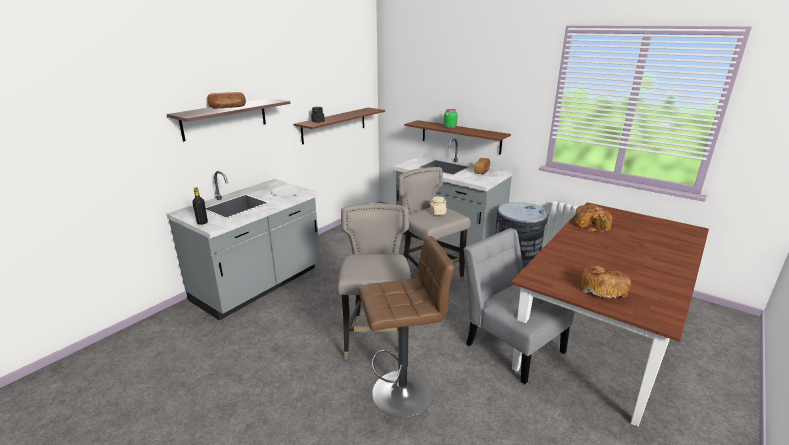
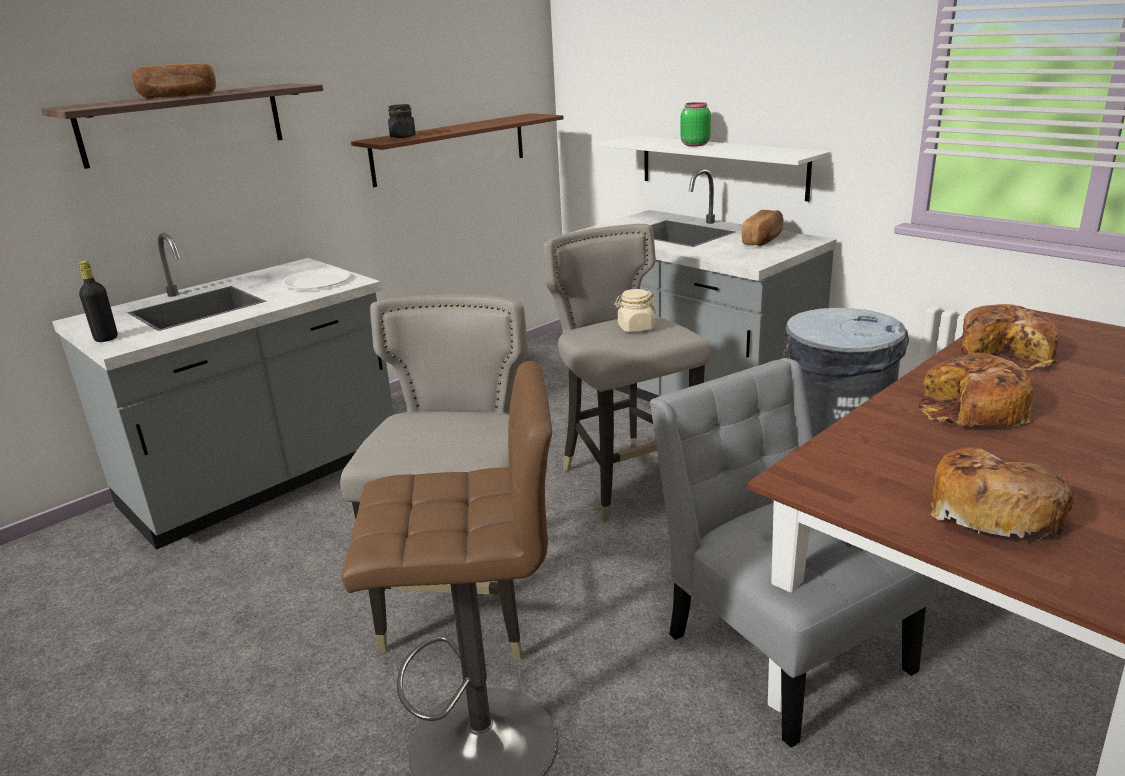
camera: 10 degrees right, 0 degrees up
brown shelf [404,120,511,155] -> white shelf [599,136,830,202]
none -> bread [917,353,1034,428]

